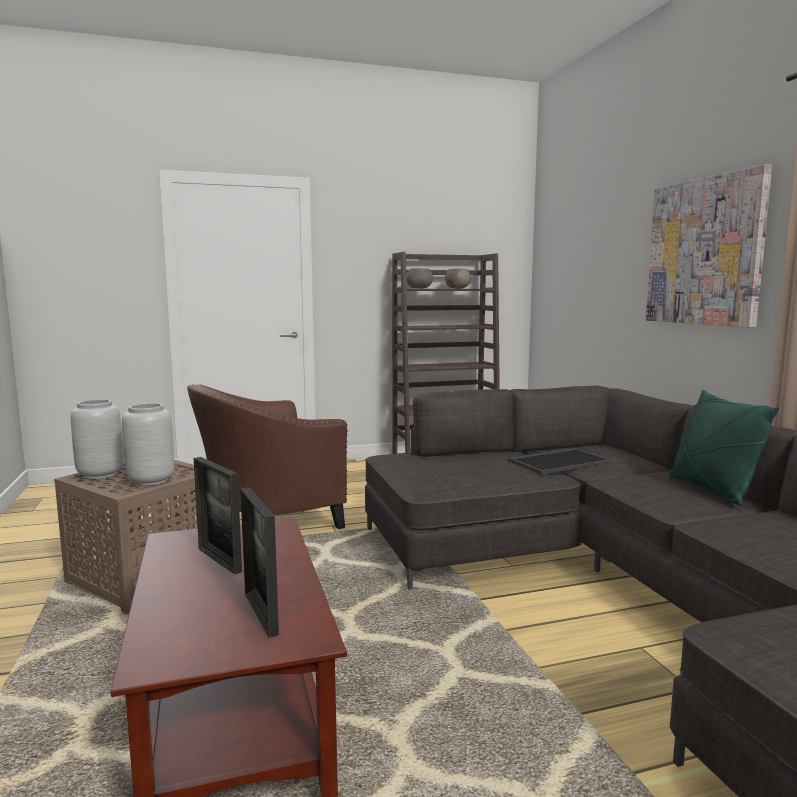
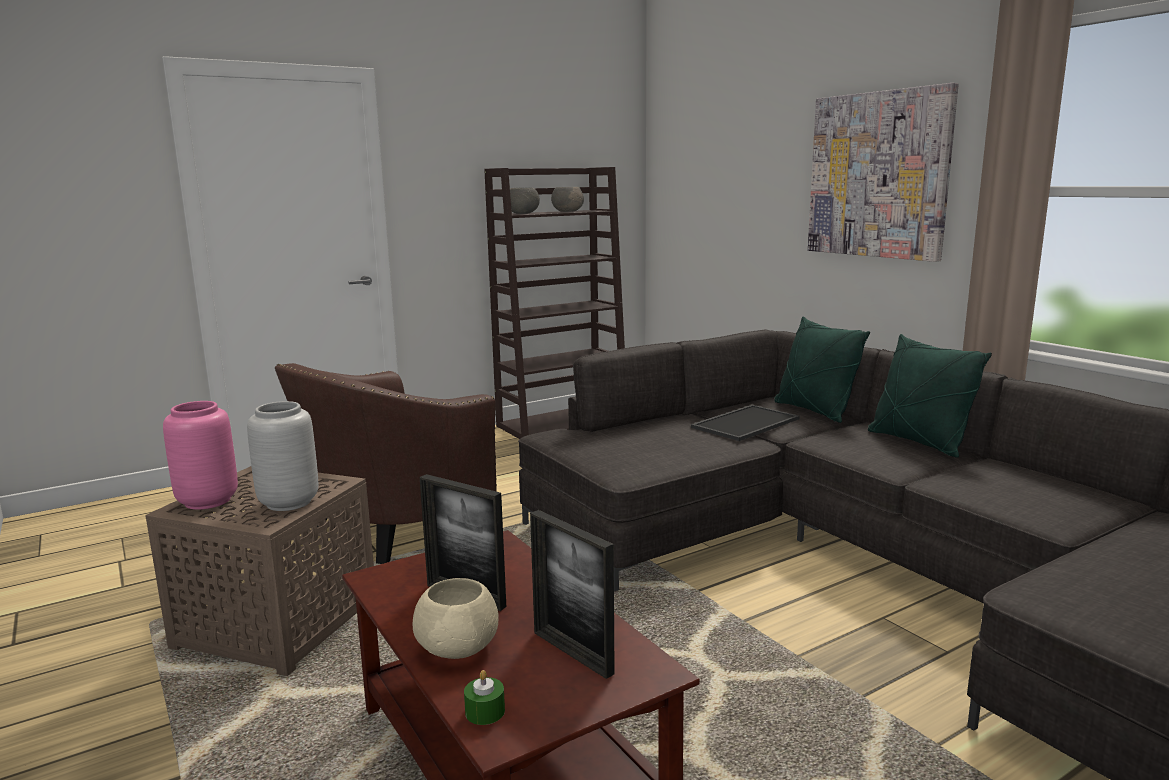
camera: 15 degrees left, 5 degrees up
grey vase [71,399,124,479] -> pink vase [163,401,238,510]
none -> beige bowl [413,578,498,659]
none -> green candle [464,670,505,725]
none -> green pillow [774,316,870,423]

